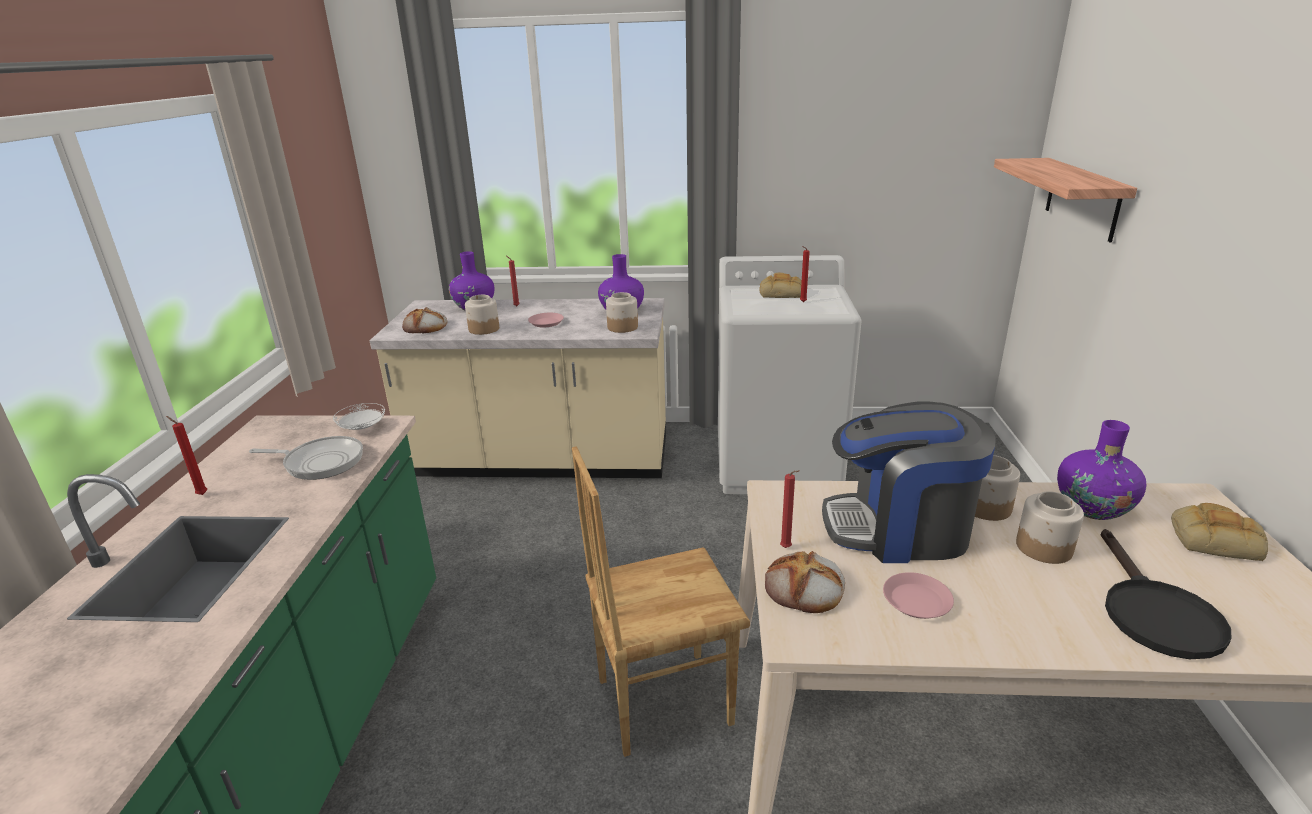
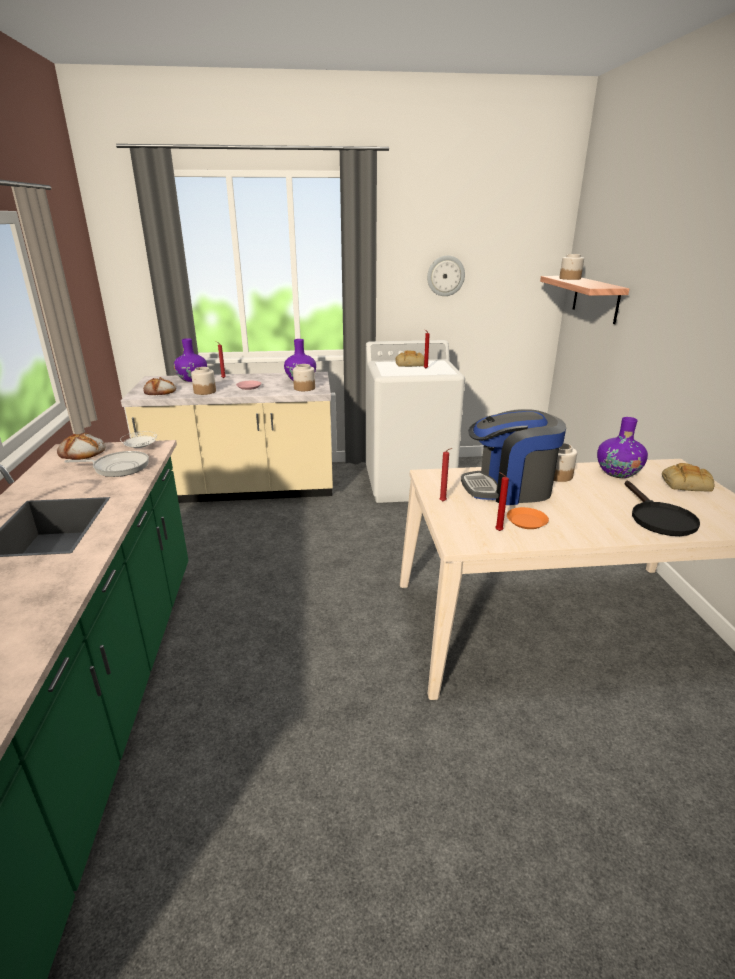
camera: 10 degrees left, 0 degrees up
red candle [166,416,207,495] -> red candle moved to [495,472,509,531]
brown chair [572,446,750,757] -> none
bread [765,551,845,613] -> bread moved to [57,433,106,460]
pink plate [883,572,954,619] -> orange plate [507,507,549,529]
jar [1016,491,1084,564] -> jar moved to [559,254,584,280]
none -> wall clock [427,256,465,296]

